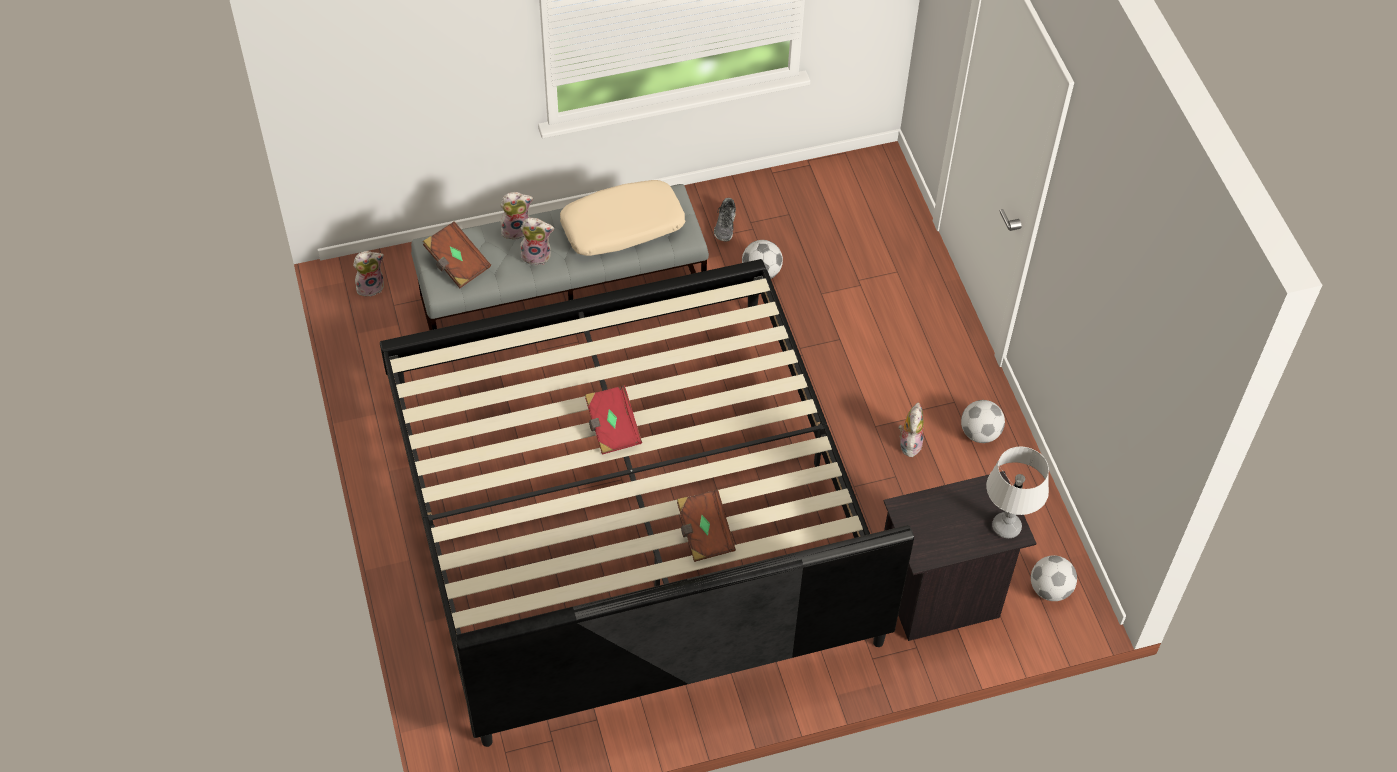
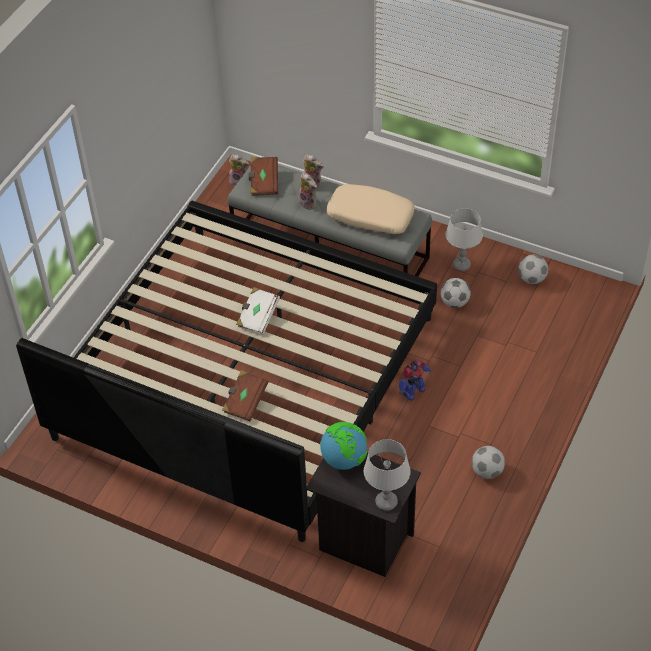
camera: 45 degrees right, 5 degrees down
red book [585,385,642,455] -> white book [236,287,280,335]
shoe [714,198,736,241] -> grey table lamp [446,209,483,271]
plush toy [899,403,924,457] -> none
football [1031,555,1077,601] -> football moved to [518,254,548,284]
none -> globe [320,422,367,470]
none -> toy robot [399,359,432,401]

